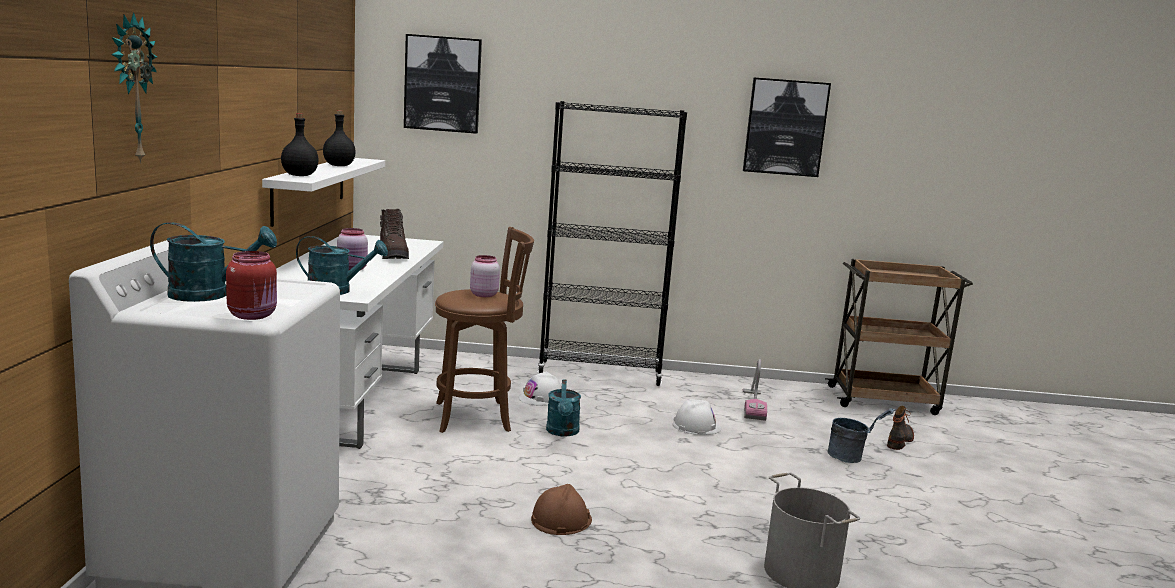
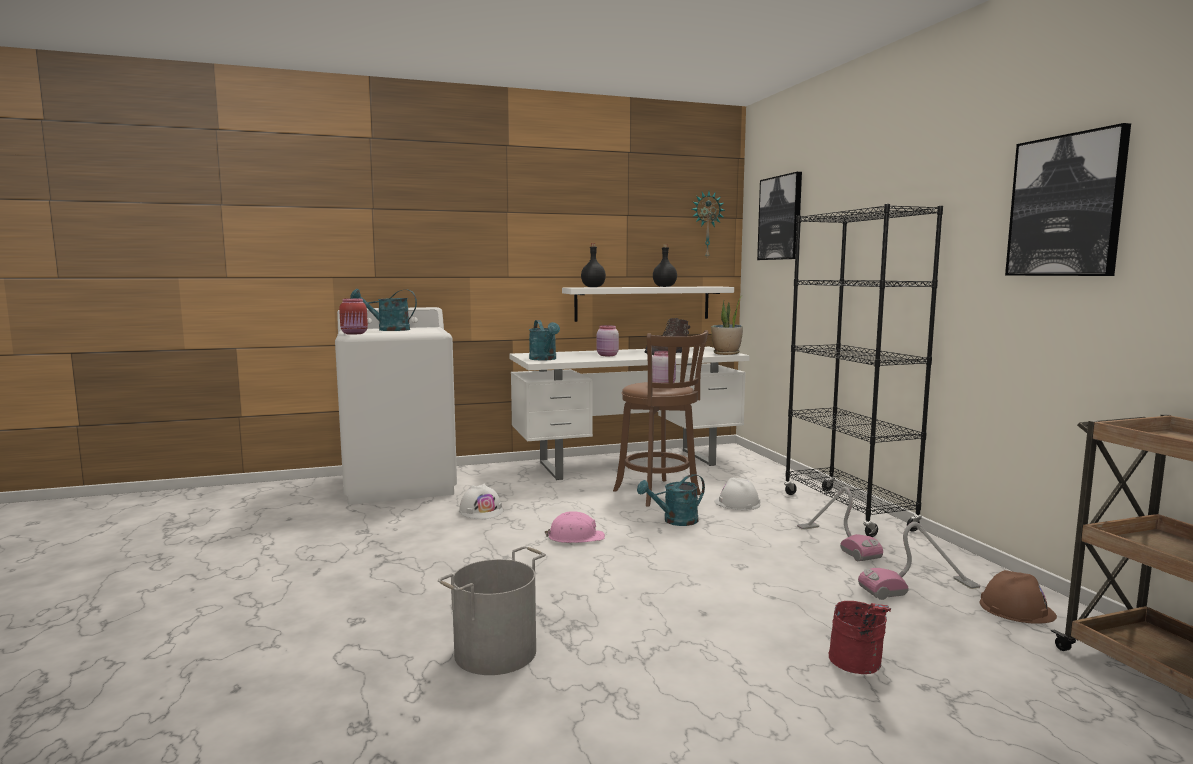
camera: 70 degrees right, 5 degrees down
wall clock [111,12,157,164] -> wall clock moved to [692,191,725,258]
turquoise watering can [150,222,277,302] -> turquoise watering can turned 120 degrees clockwise [350,289,417,331]
brown hard hat [531,484,592,535] -> brown hard hat moved to [979,570,1057,624]
white hard hat [672,399,721,435] -> white hard hat moved to [459,484,504,519]
grey bucket [828,408,896,463] -> red bucket [829,601,891,674]
boot [887,406,914,450] -> none
none -> pink hard hat [545,511,605,543]
none -> potted plant [711,295,743,355]
none -> vacuum cleaner [797,487,883,561]

